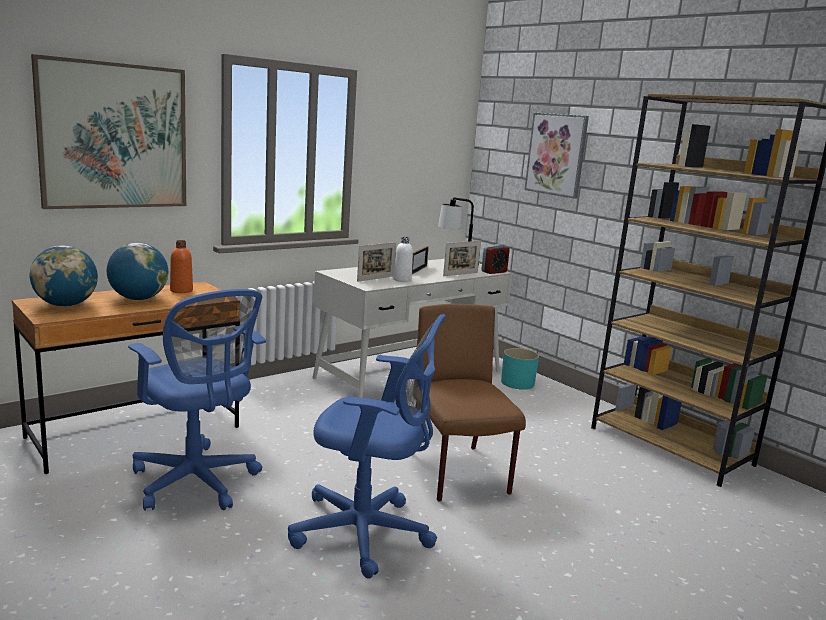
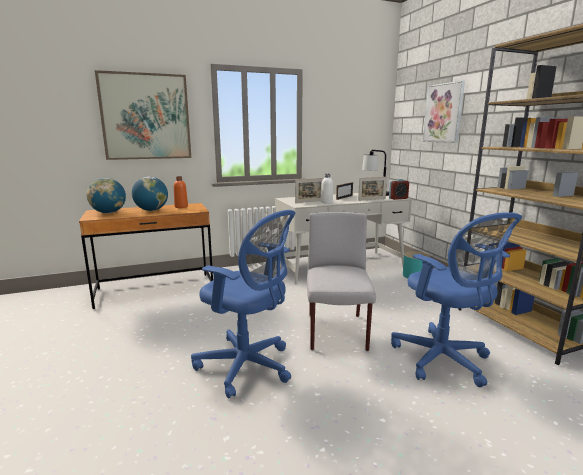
camera: 20 degrees right, 0 degrees up
blue office chair [128,289,266,511] -> blue office chair moved to [391,212,522,387]
brown chair [415,304,526,501] -> grey chair [307,212,376,351]

